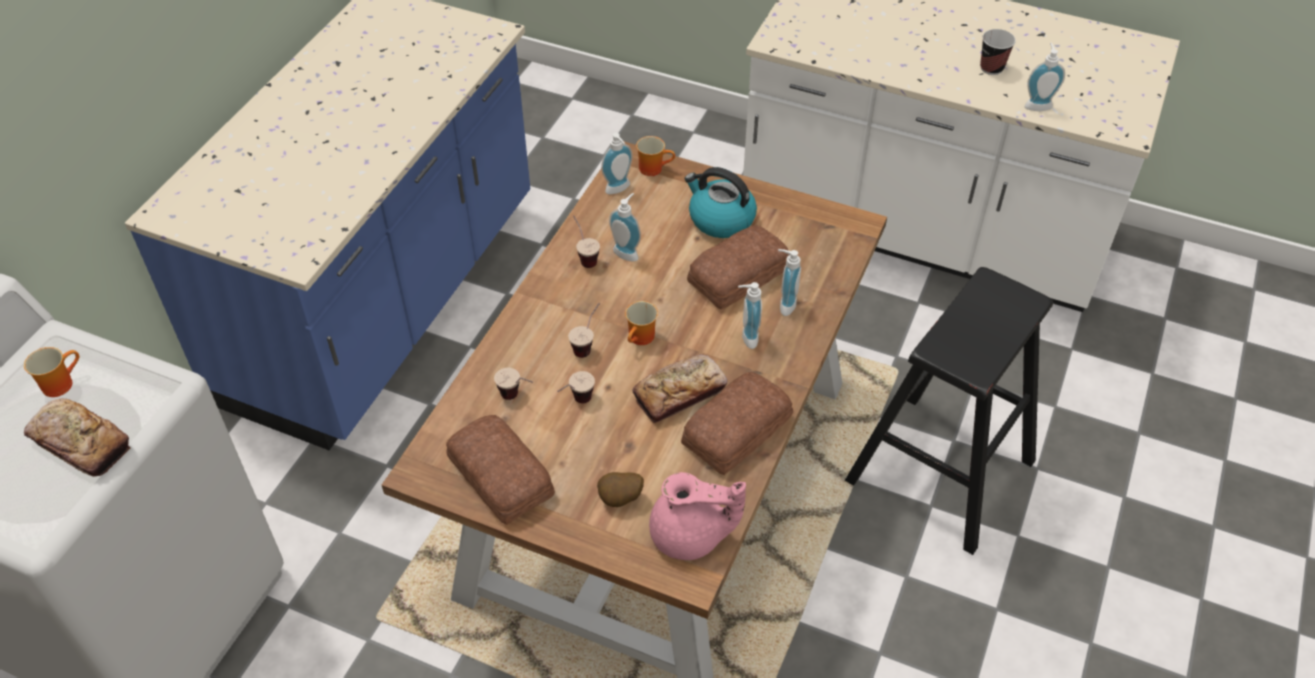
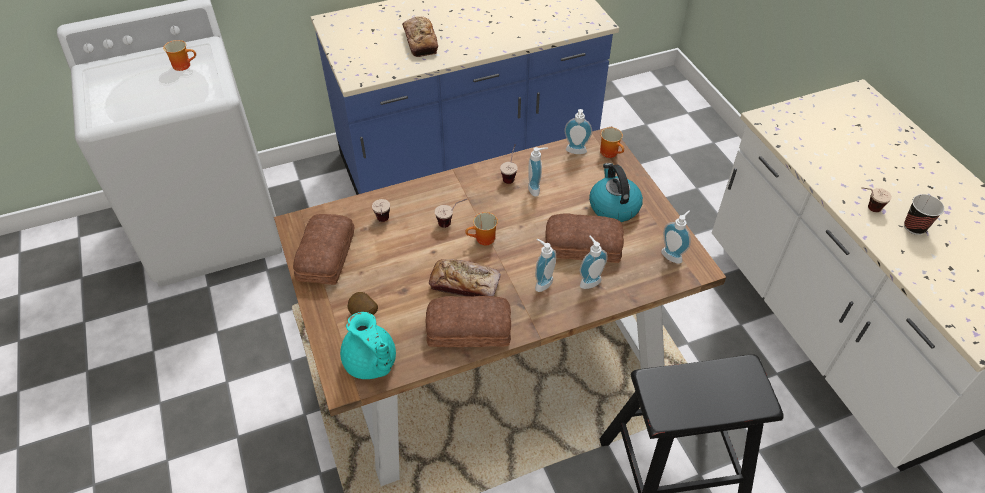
camera: 45 degrees right, 0 degrees up
bread [24,398,131,477] -> bread moved to [402,16,438,57]
cup [557,371,595,403] -> cup moved to [862,187,892,212]
pink teapot [649,472,746,560] -> turquoise teapot [340,312,396,379]
soap dispenser [1025,43,1065,111] -> soap dispenser moved to [661,211,691,264]

